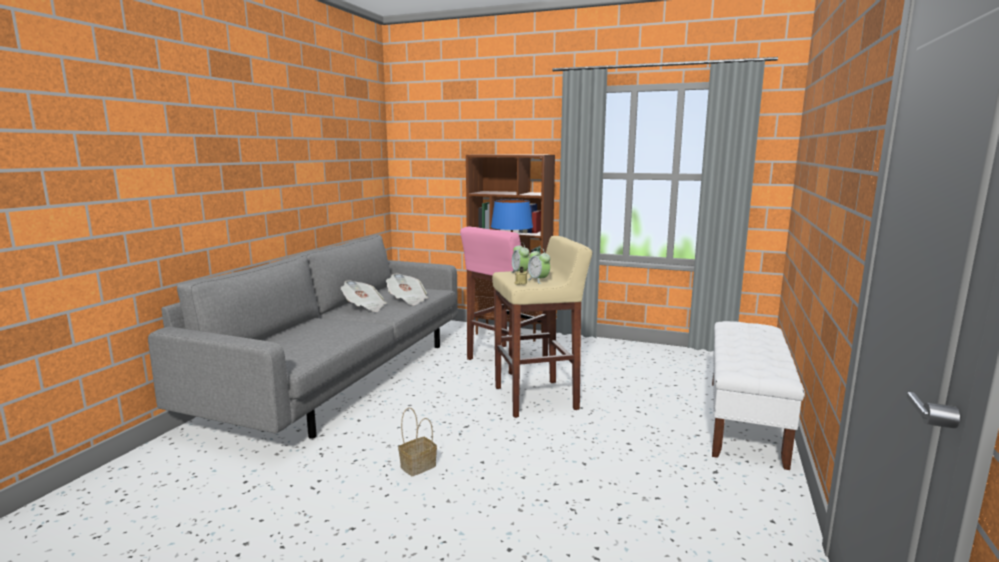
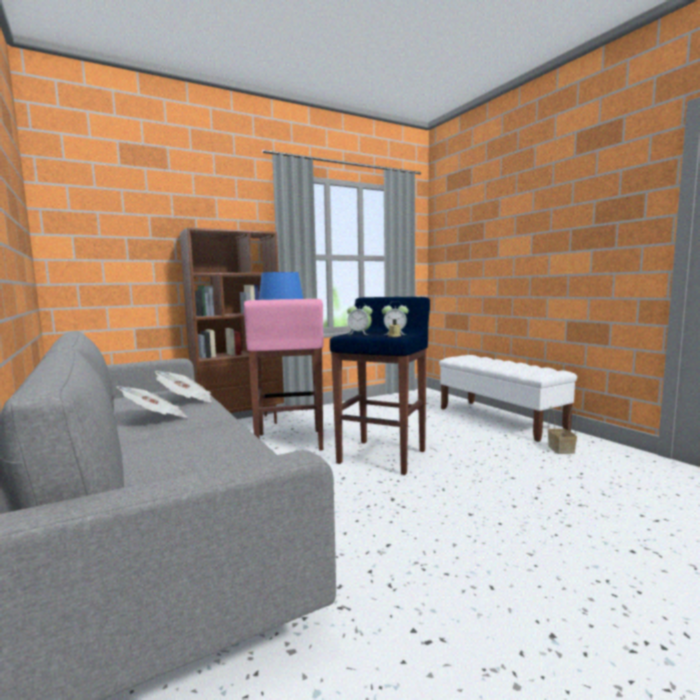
camera: 50 degrees left, 5 degrees down
basket [398,407,437,476] -> basket moved to [548,406,577,454]
beige stool [492,236,592,418] -> blue stool [330,297,430,475]

